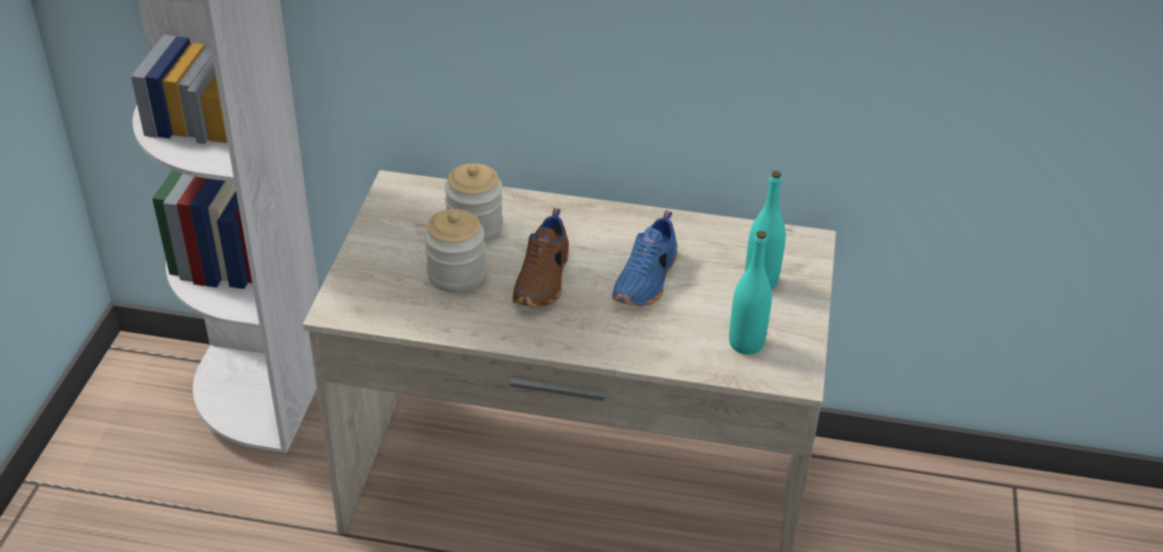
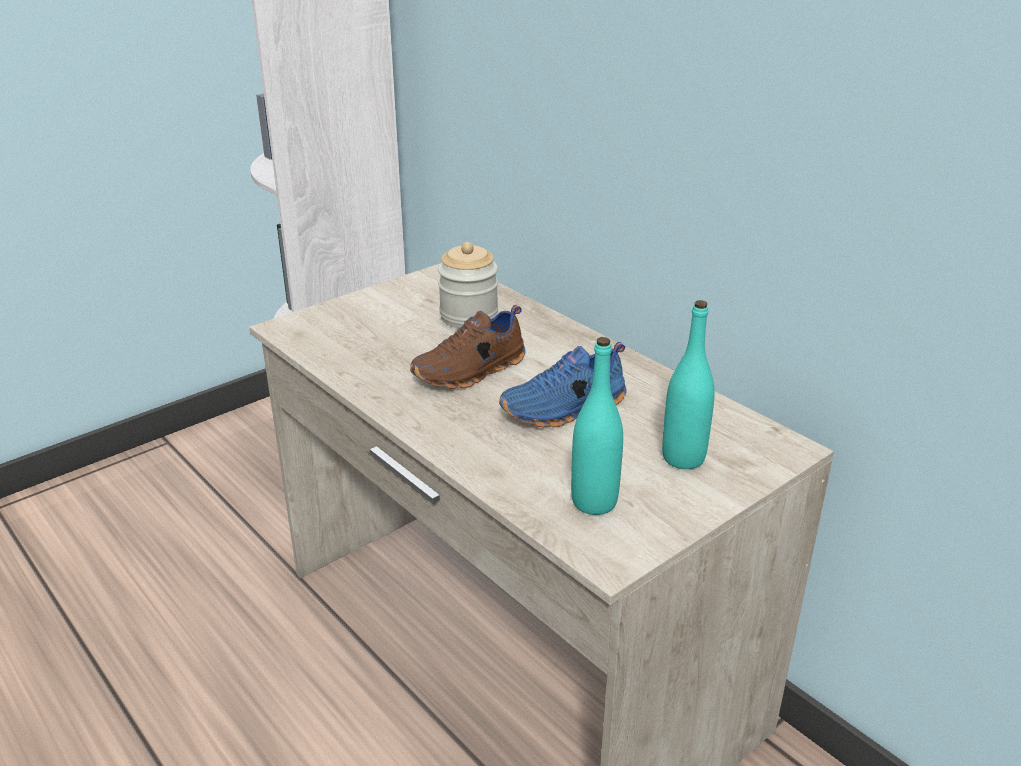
camera: 40 degrees right, 10 degrees down
jar [424,209,486,293] -> none

